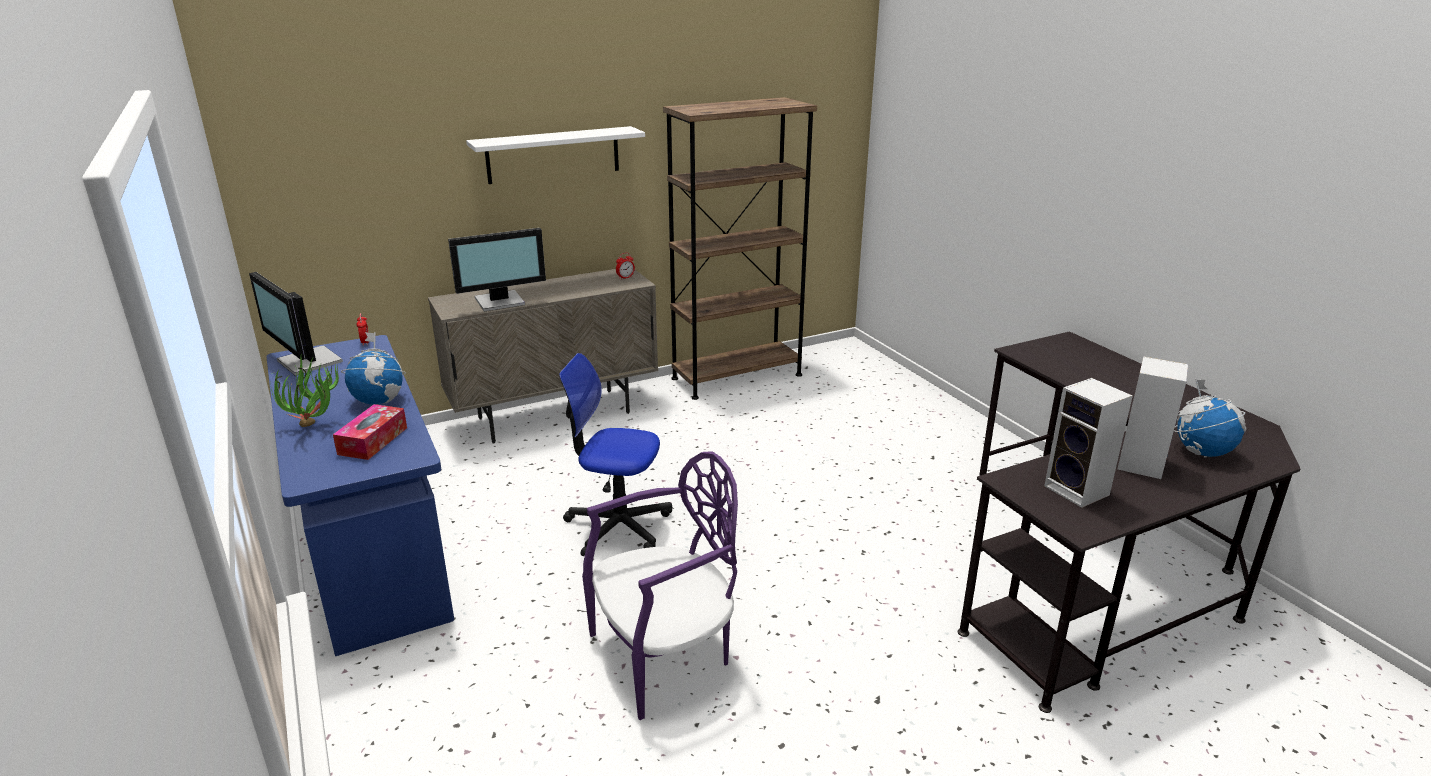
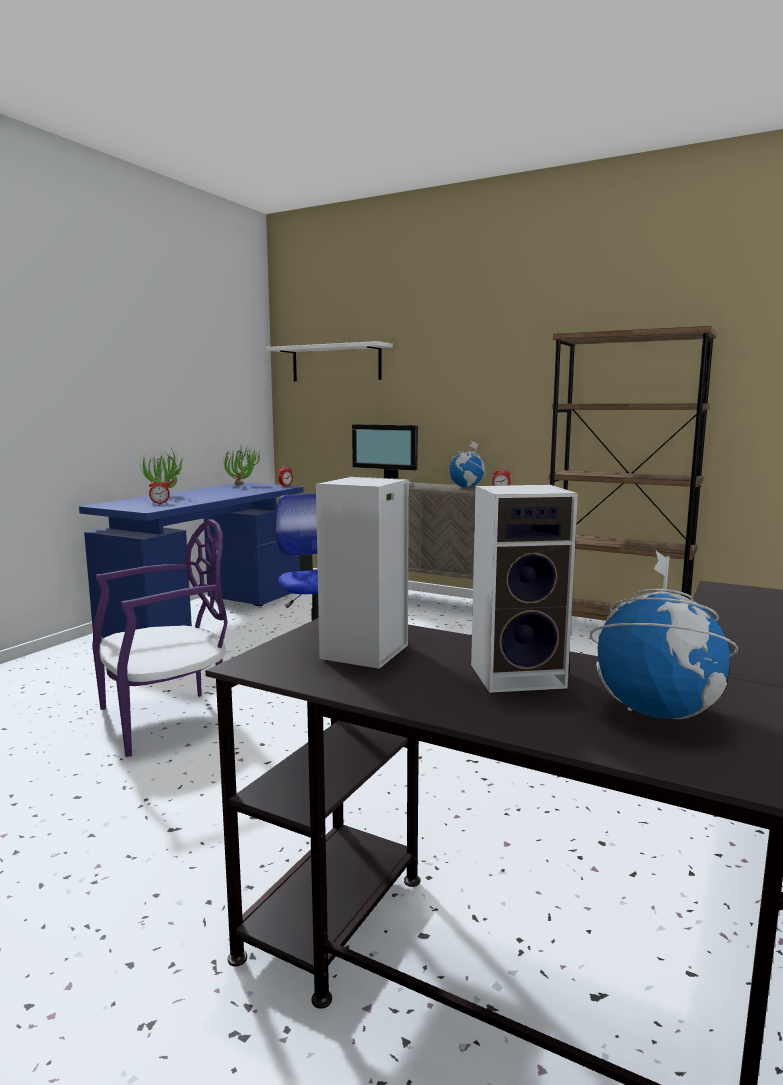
camera: 55 degrees right, 15 degrees down
monitor [249,272,343,376] -> potted plant [223,443,260,486]
tissue box [333,404,407,460] -> alarm clock [149,477,170,504]
globe [341,332,406,405] -> globe moved to [449,441,487,488]
white shelf [466,126,645,184] -> white shelf moved to [267,341,393,382]
purple chair [582,451,738,720] -> purple chair turned 60 degrees counterclockwise [92,519,228,757]

